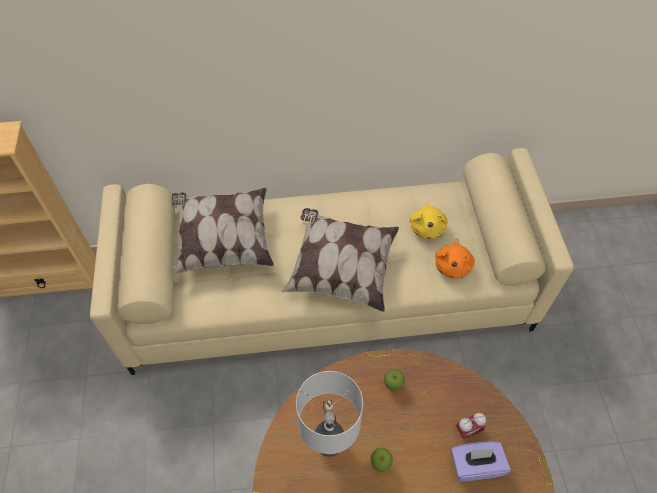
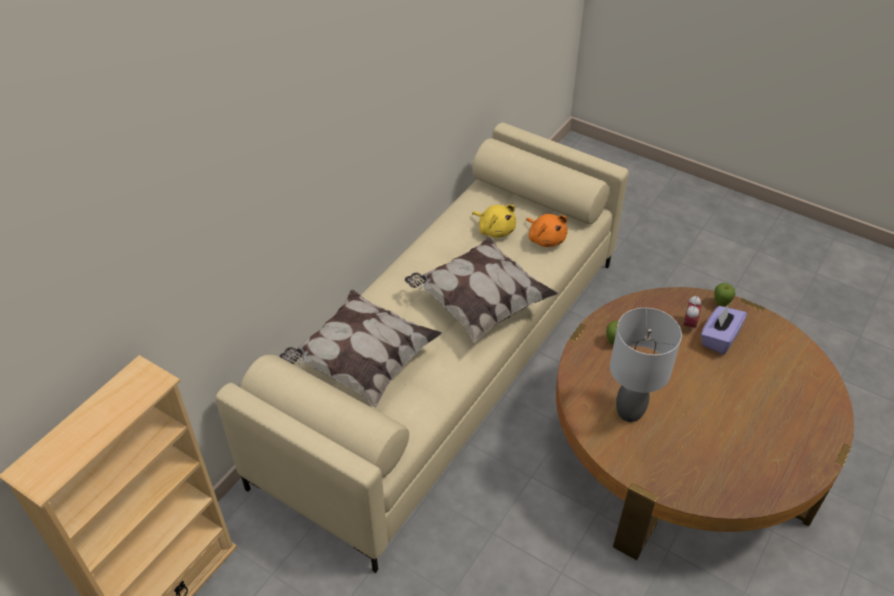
camera: 50 degrees left, 10 degrees down
apple [370,448,393,472] -> apple moved to [715,283,736,307]

